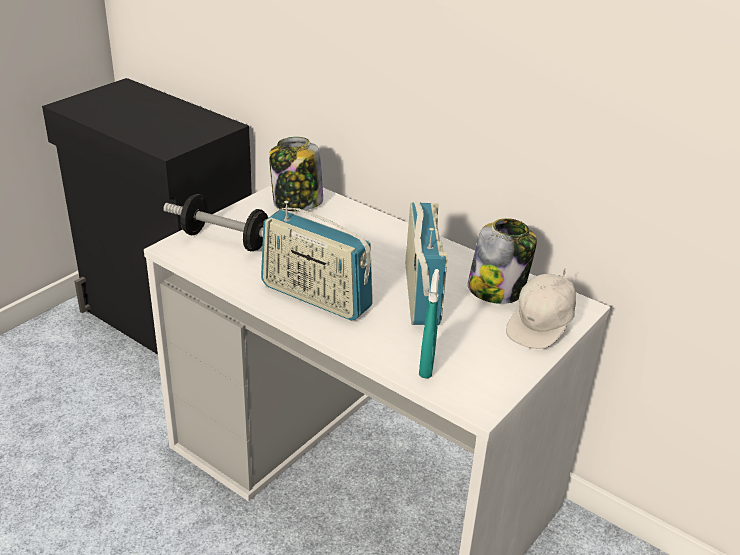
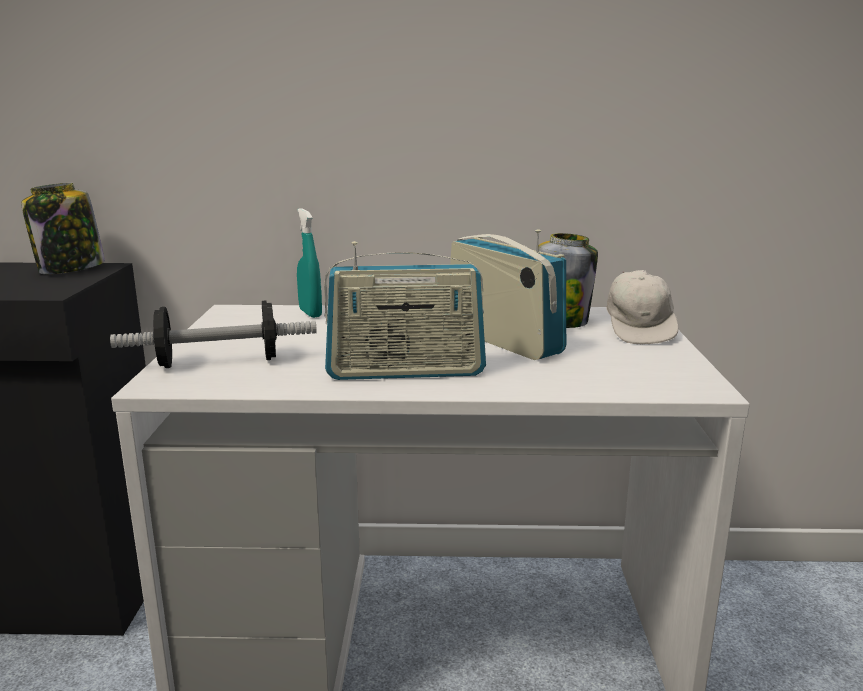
camera: 35 degrees left, 15 degrees down
jar [269,137,323,211] -> jar moved to [21,183,105,274]
turquoise spray bottle [419,269,439,379] -> turquoise spray bottle moved to [297,208,322,318]

